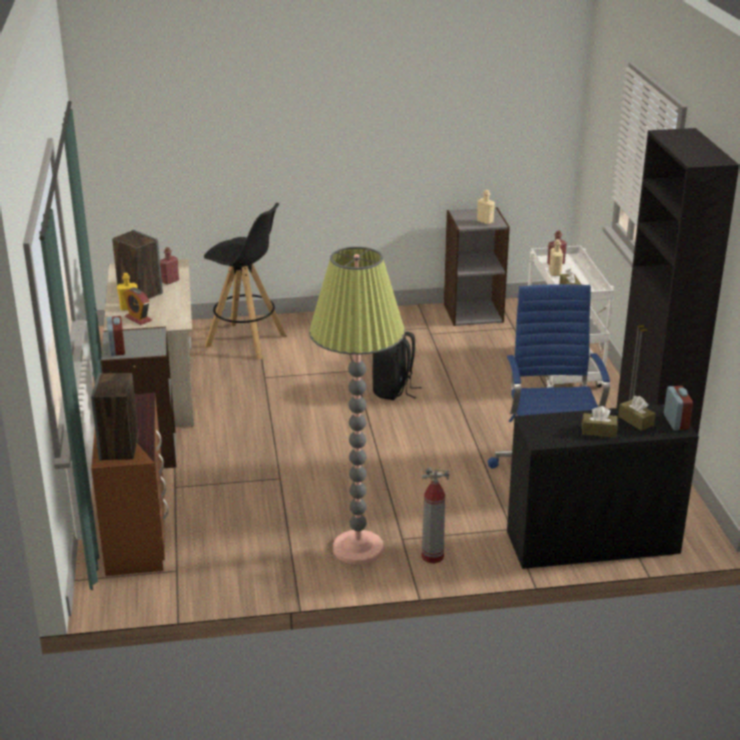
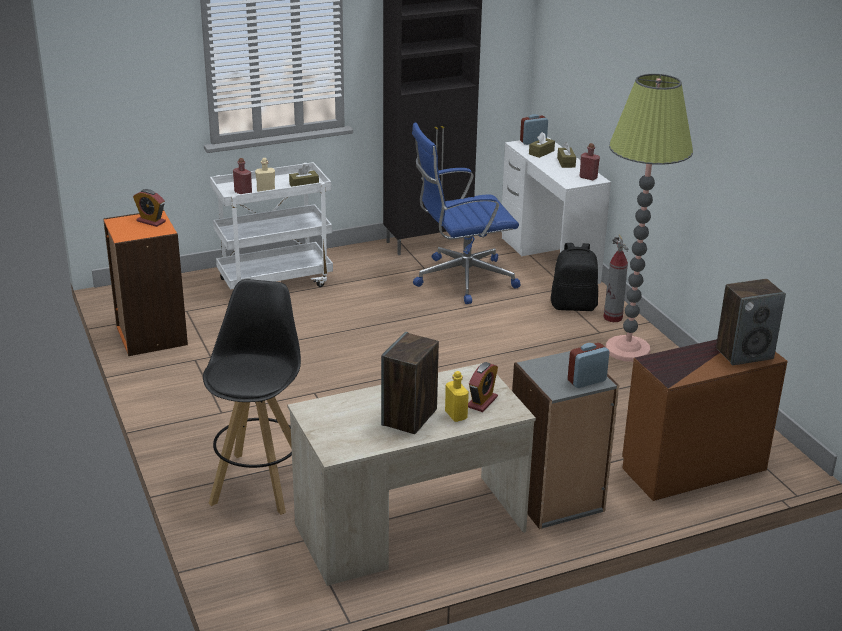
camera: 105 degrees left, 0 degrees up
red bottle [160,247,179,285] -> red bottle moved to [580,143,600,180]
black backpack [372,332,421,400] -> black backpack moved to [551,243,598,311]
grey bookcase [444,207,510,326] -> orange bookcase [103,209,188,356]
beige bottle [477,190,495,224] -> alarm clock [133,189,166,227]
black desk [507,404,699,569] -> white desk [502,137,611,284]

